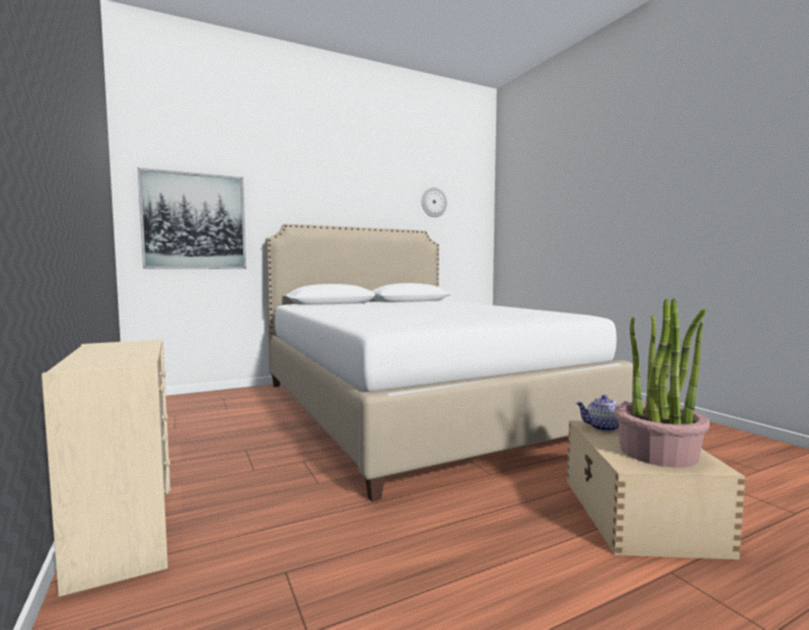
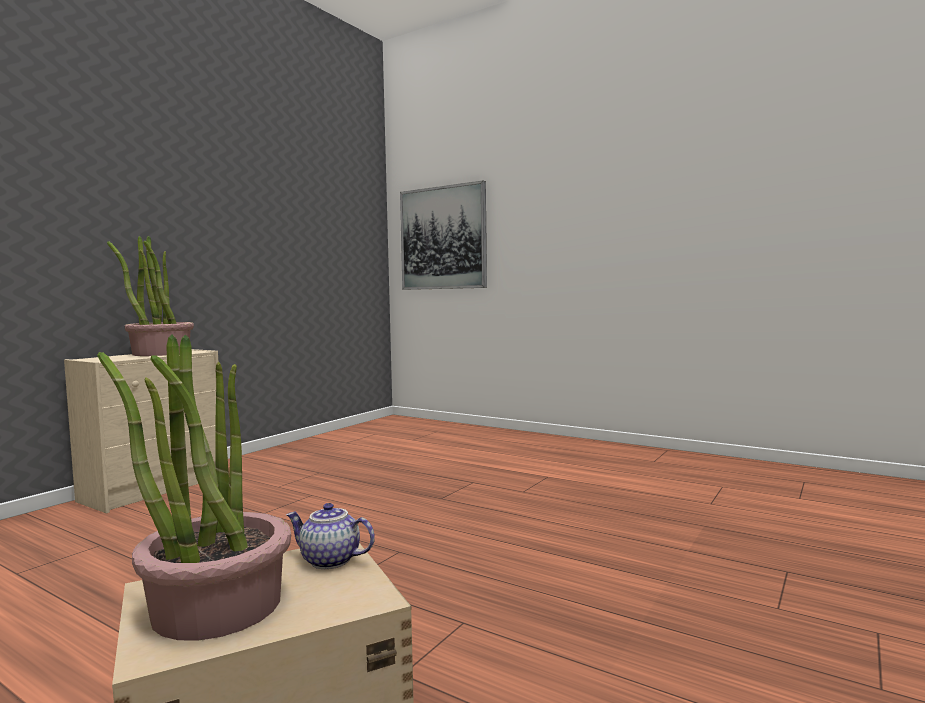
camera: 60 degrees right, 0 degrees up
white bed [265,224,633,502] -> none
wall clock [422,187,447,217] -> none
teapot [575,395,629,432] -> teapot turned 45 degrees counterclockwise [286,503,375,569]
none -> potted plant [107,236,194,356]

